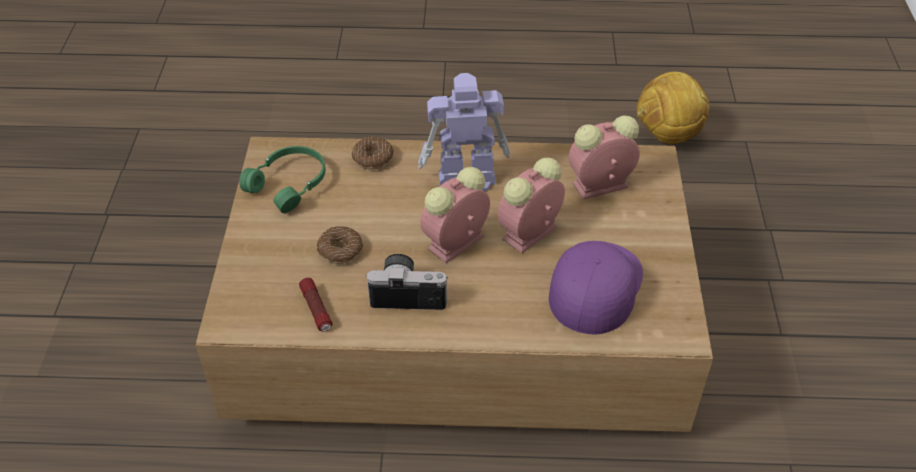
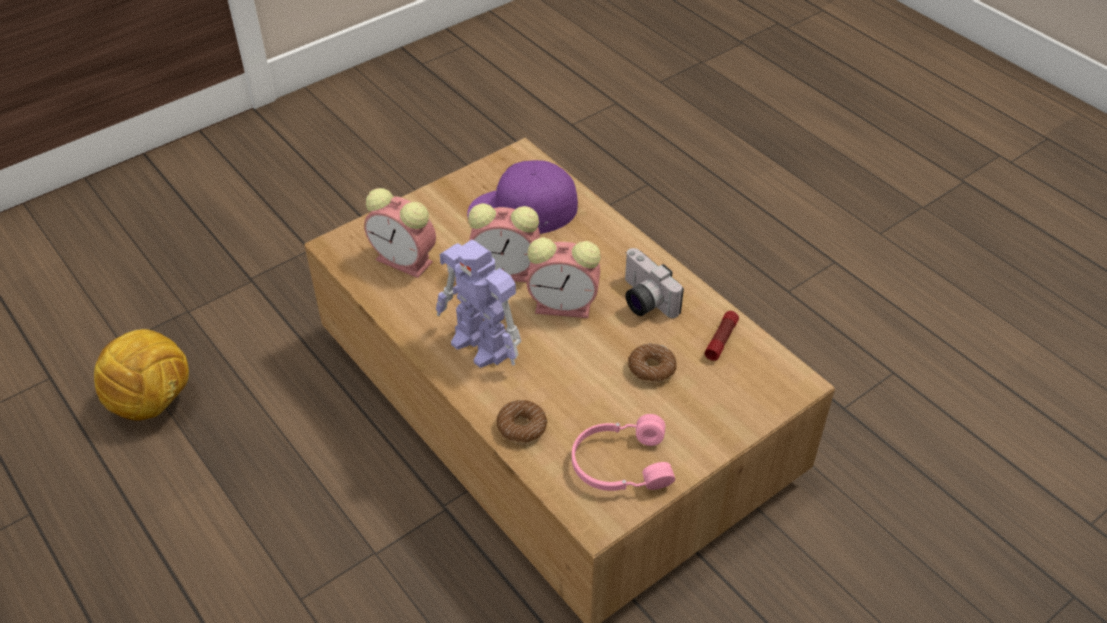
camera: 130 degrees left, 0 degrees up
green headphones [239,146,326,213] -> pink headphones [572,414,675,491]

